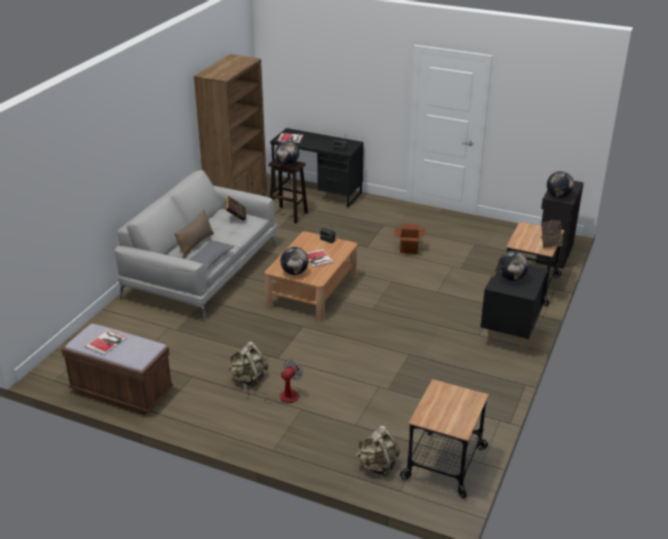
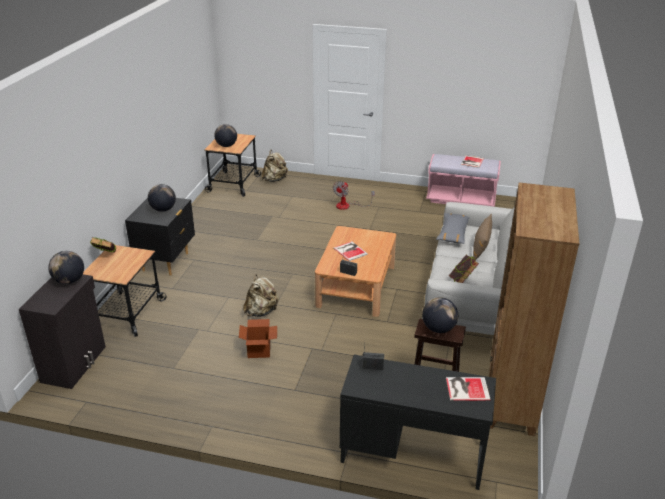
camera: 170 degrees right, 0 degrees up
brown bench [61,324,174,415] -> pink bench [426,154,501,207]
beige backpack [228,341,268,387] -> beige backpack moved to [243,274,279,317]
globe [280,247,309,275] -> globe moved to [214,124,237,147]

